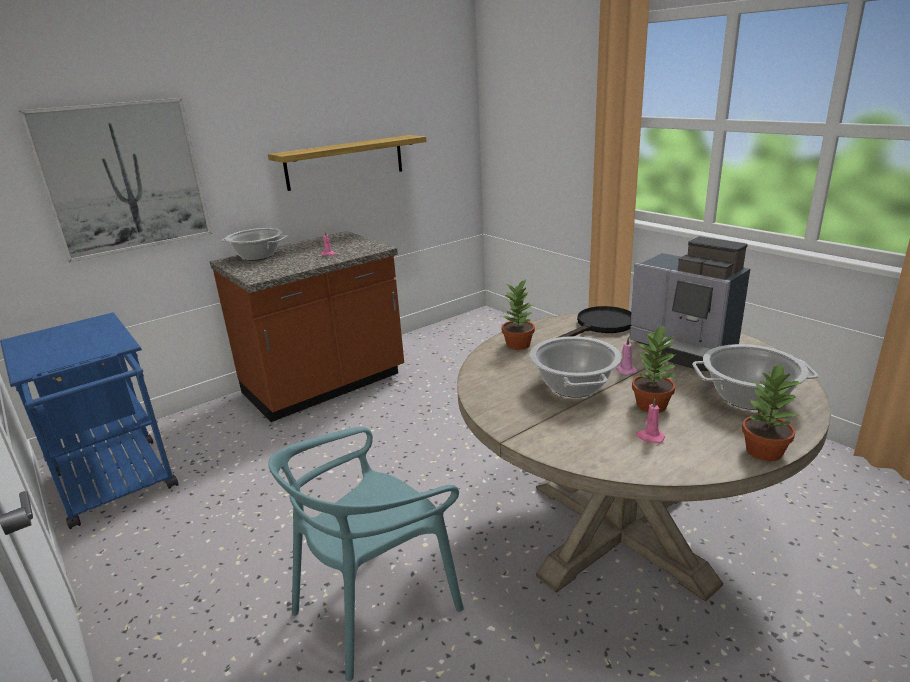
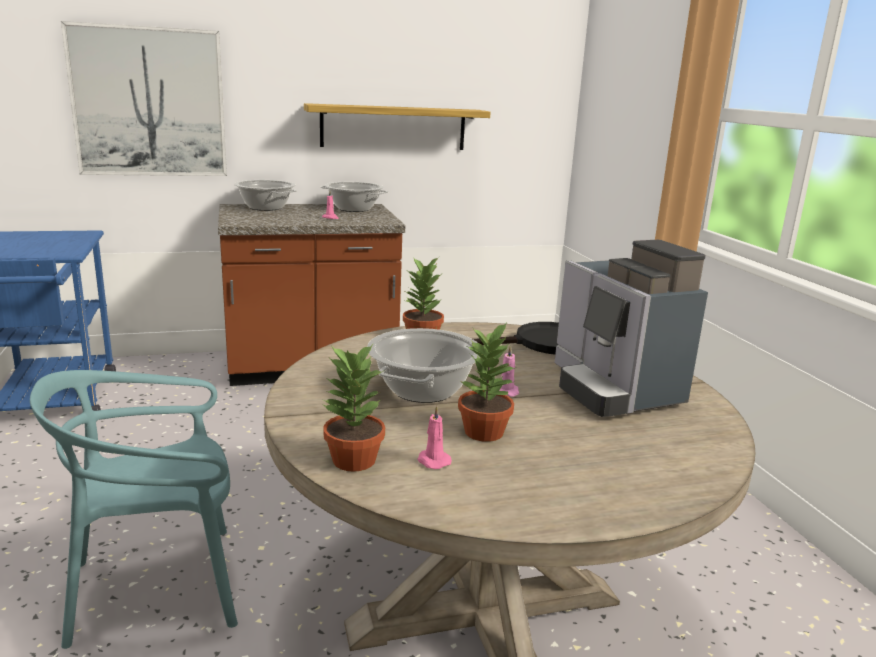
camera: 20 degrees right, 5 degrees down
cooking pot [692,344,818,410] -> cooking pot moved to [320,182,388,212]
potted plant [742,362,803,461] -> potted plant moved to [322,344,385,472]

